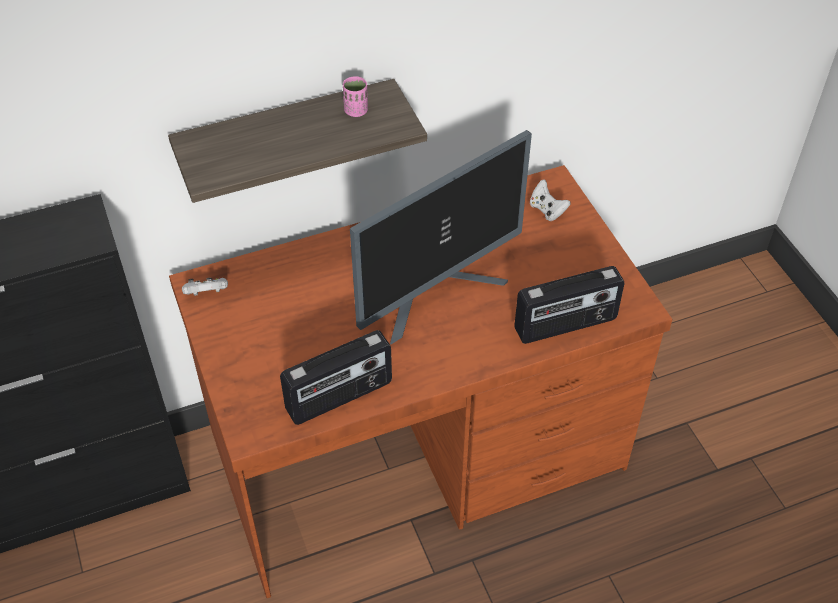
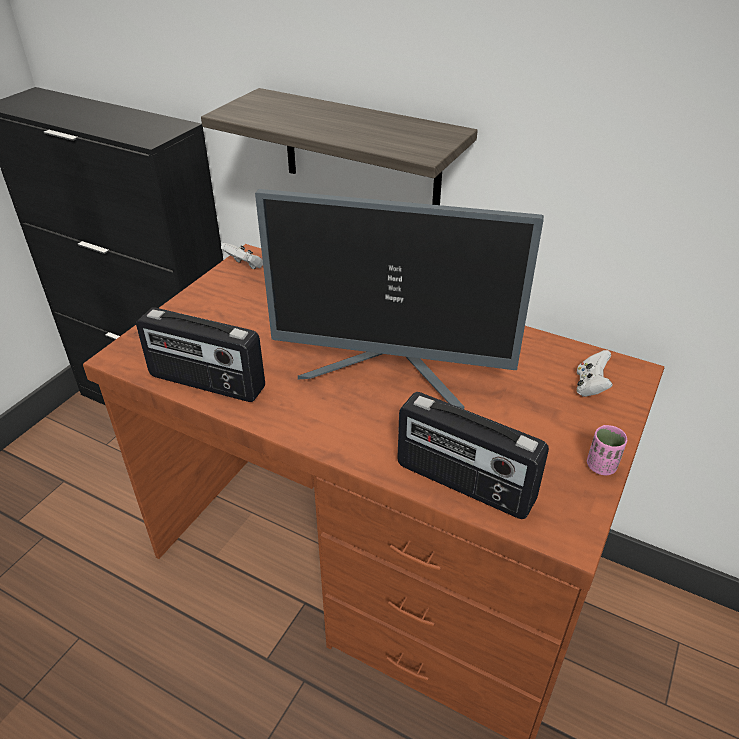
camera: 50 degrees right, 10 degrees down
pink cup [343,76,368,117] -> pink cup moved to [587,425,627,475]

